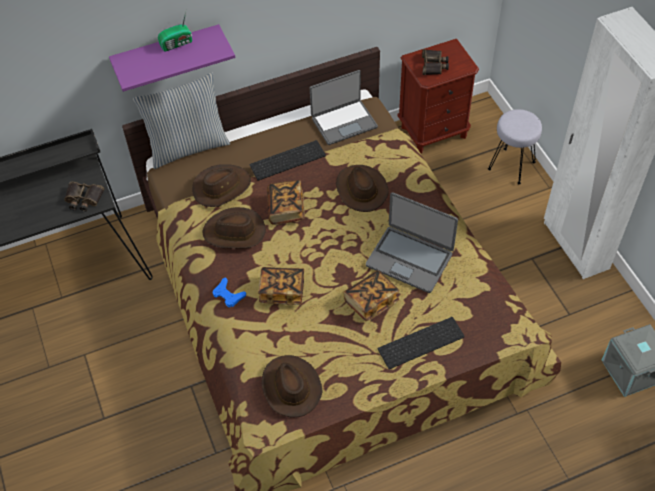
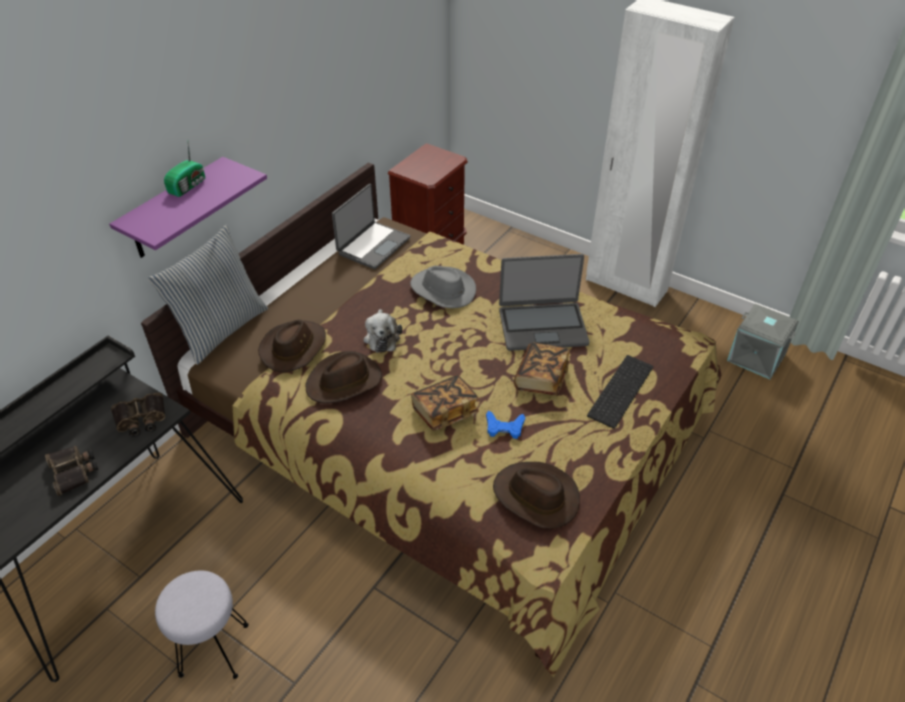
camera: 35 degrees left, 10 degrees down
blue game controller [213,277,246,307] -> blue game controller moved to [486,411,525,439]
keyboard [249,140,326,181] -> none
book [267,180,305,225] -> plush toy [363,309,402,353]
brown hat [336,165,389,212] -> grey hat [410,266,476,308]
binoculars [422,49,449,75] -> binoculars moved to [45,446,99,496]
grey stool [488,109,542,184] -> grey stool moved to [155,571,248,679]

